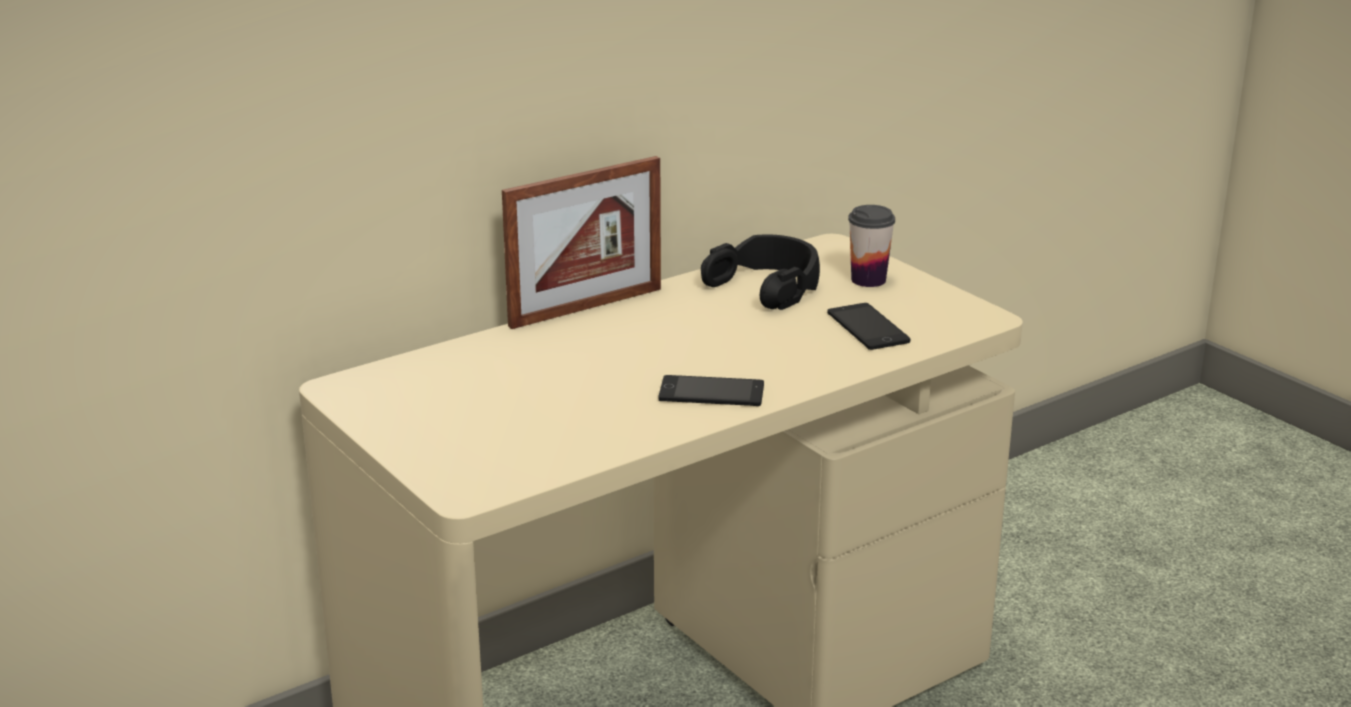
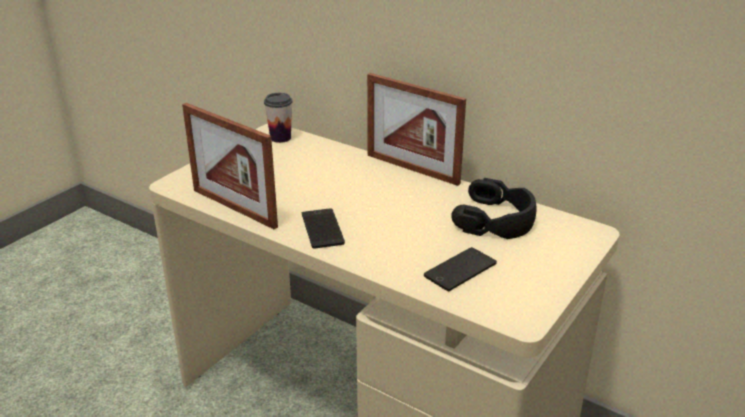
camera: 70 degrees right, 5 degrees up
cup [848,205,895,287] -> cup moved to [264,93,292,143]
none -> picture frame [182,103,278,229]

